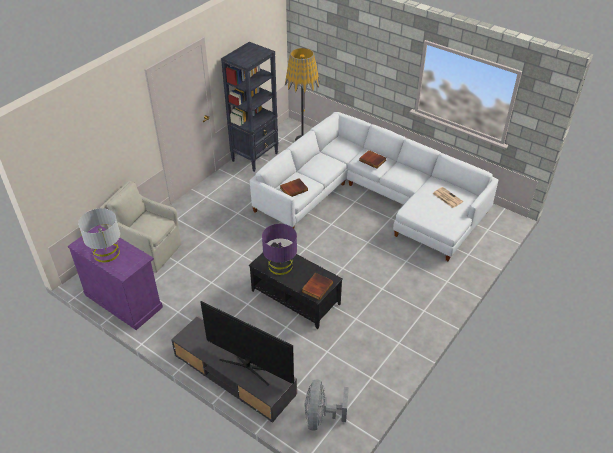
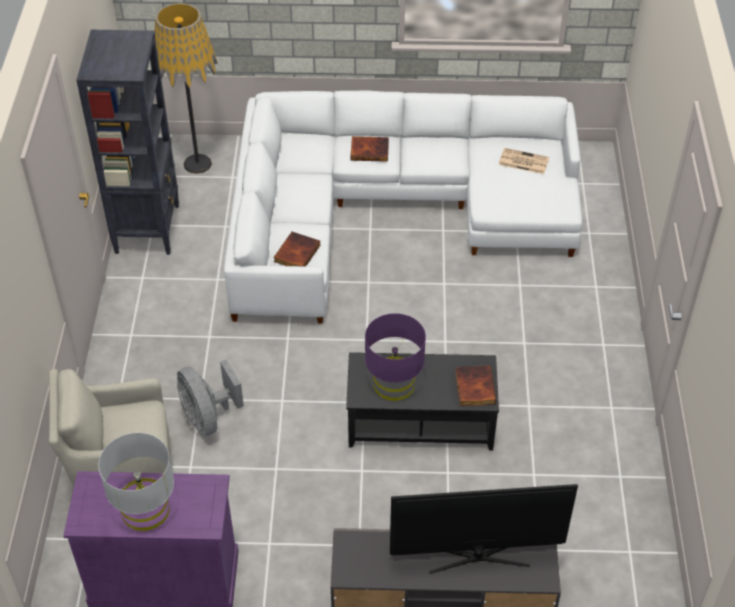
camera: 35 degrees left, 5 degrees up
grey fan [304,380,349,431] -> grey fan moved to [177,359,244,436]

